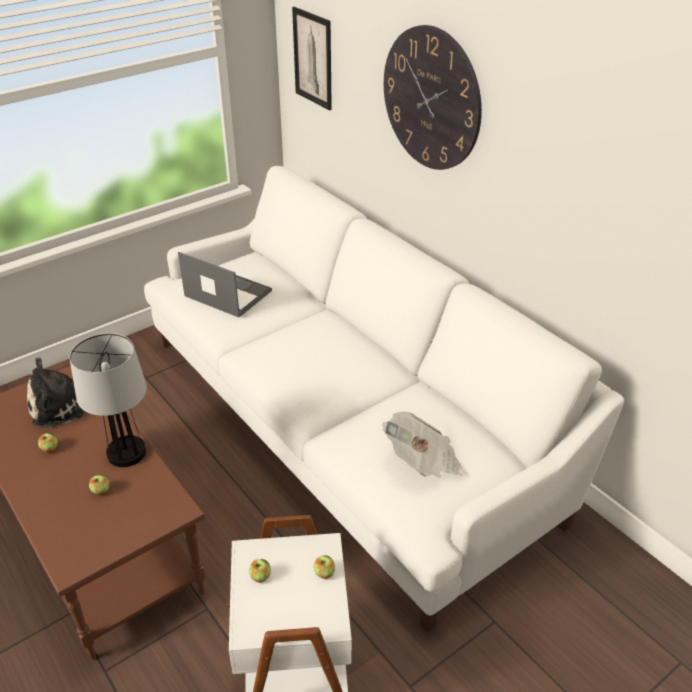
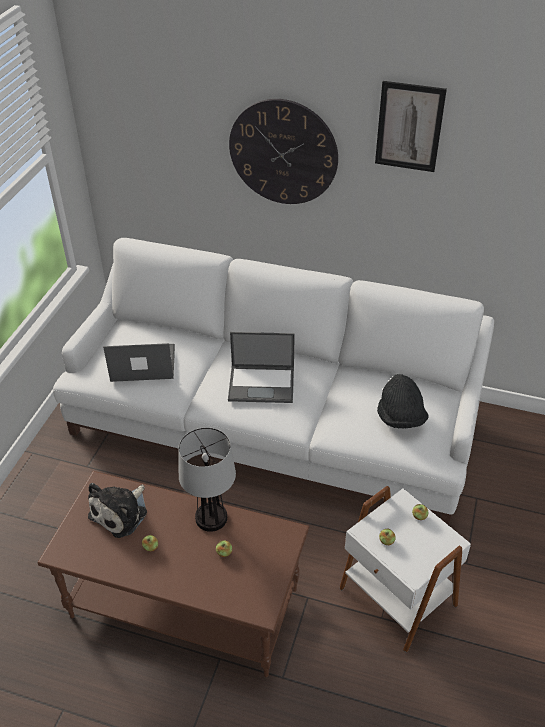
camera: 35 degrees left, 5 degrees up
picture [292,7,332,110] -> picture moved to [375,81,447,172]
newspaper [382,412,464,478] -> black hat [377,374,429,428]
none -> laptop [228,332,295,403]

